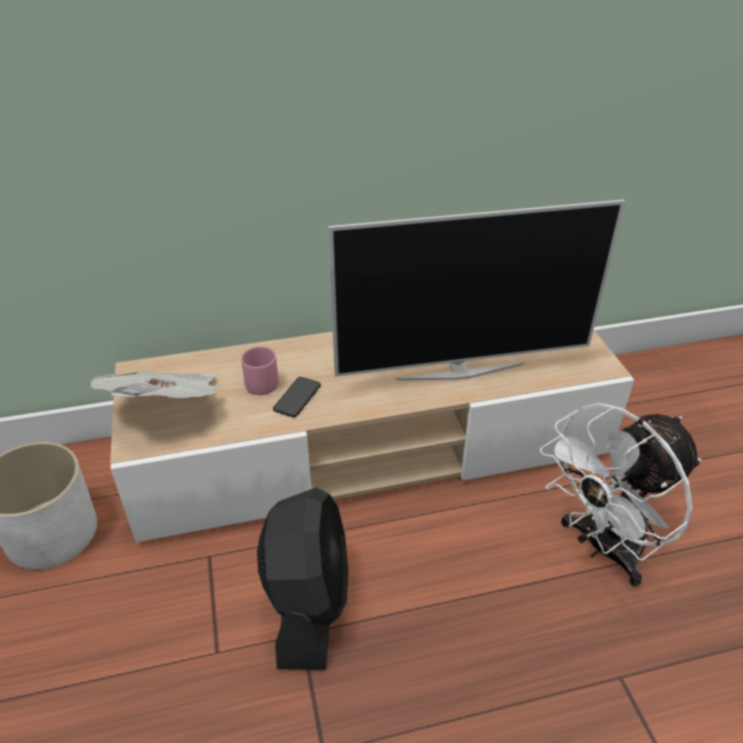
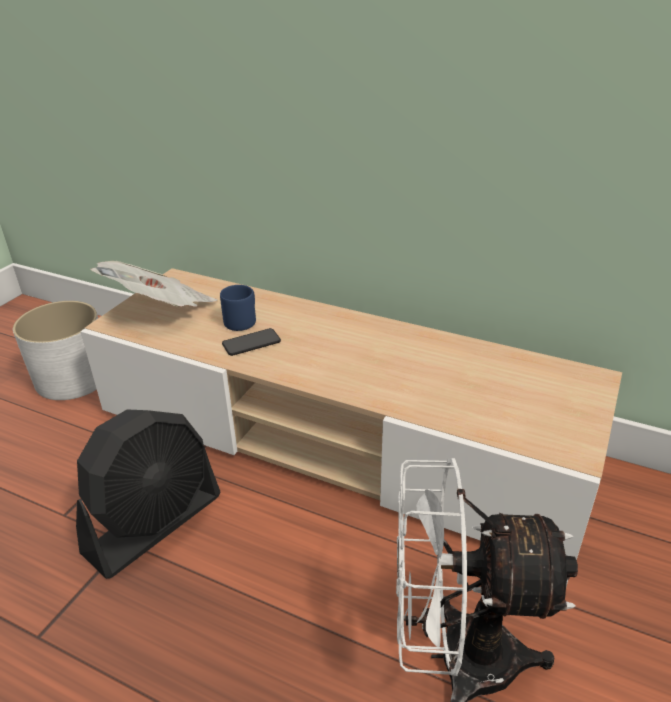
camera: 40 degrees right, 5 degrees down
pink mug [241,346,279,395] -> blue mug [220,285,256,331]
television [328,200,625,380] -> none

